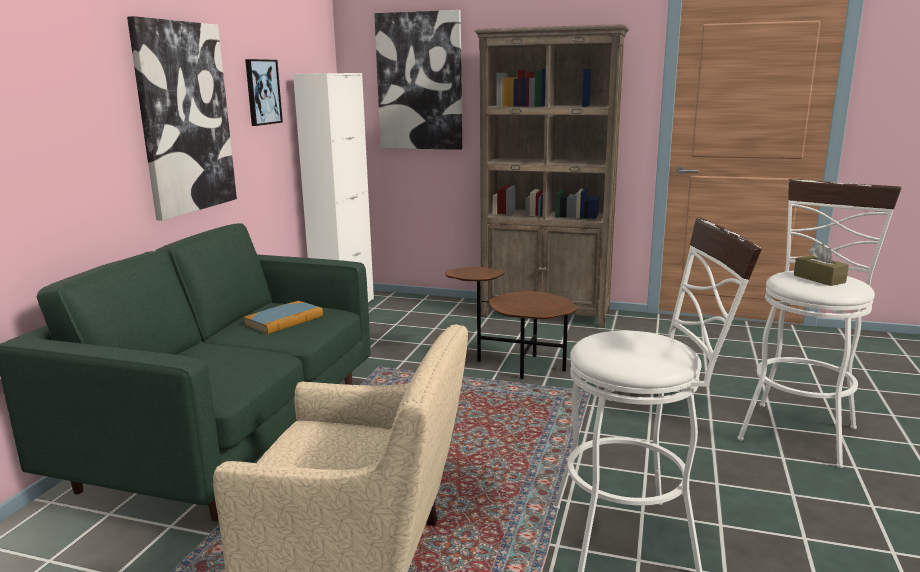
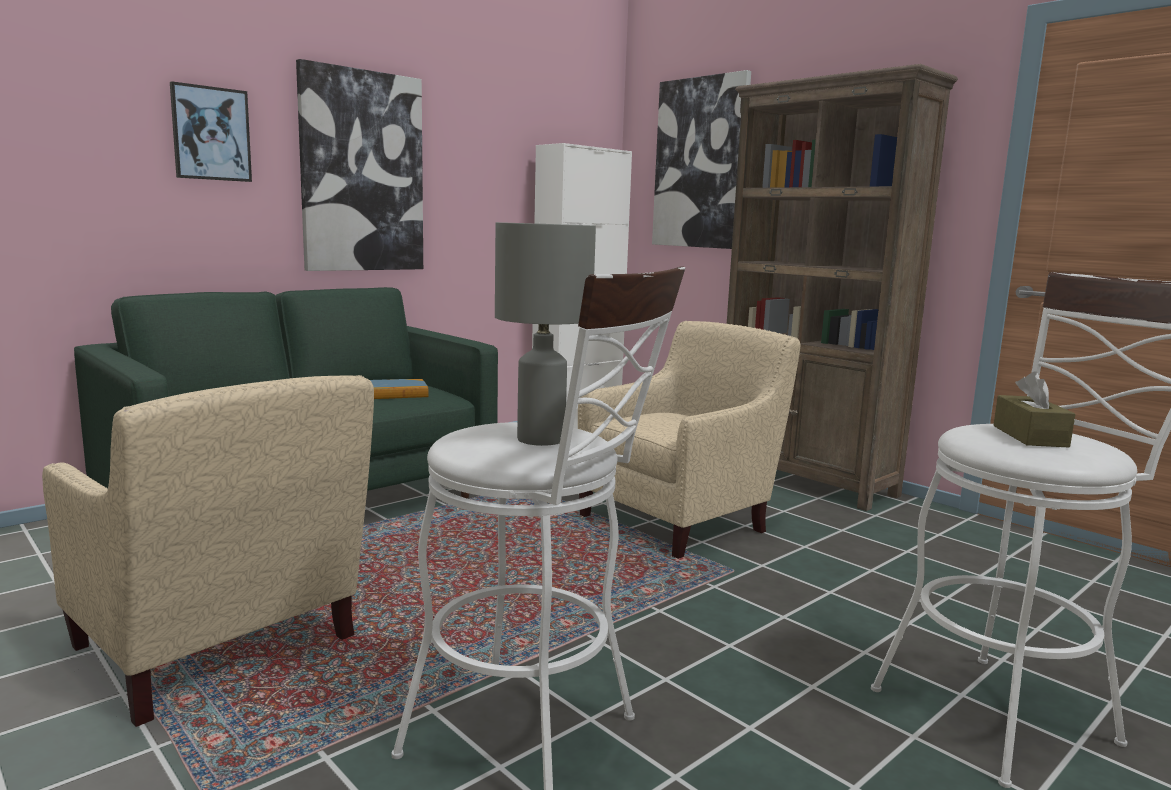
camera: 30 degrees right, 5 degrees down
picture [245,59,283,126] -> picture moved to [170,81,252,182]
brown side table [445,267,578,379] -> beige armchair [578,321,801,559]
none -> grey table lamp [495,222,596,446]

